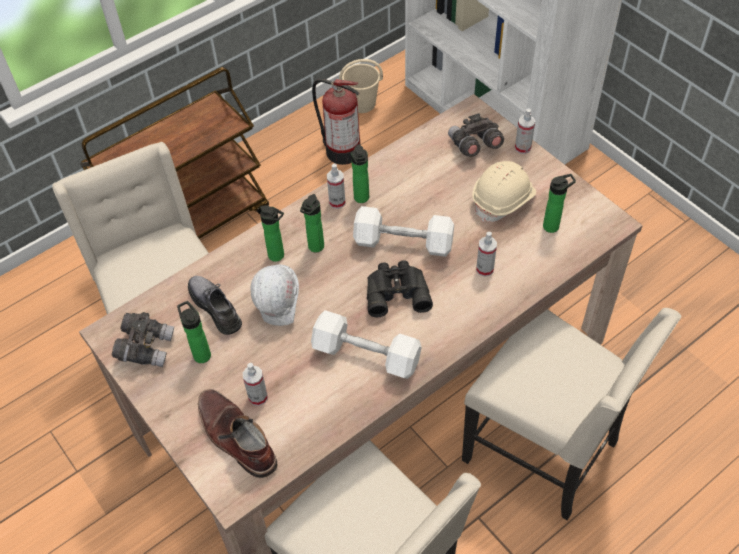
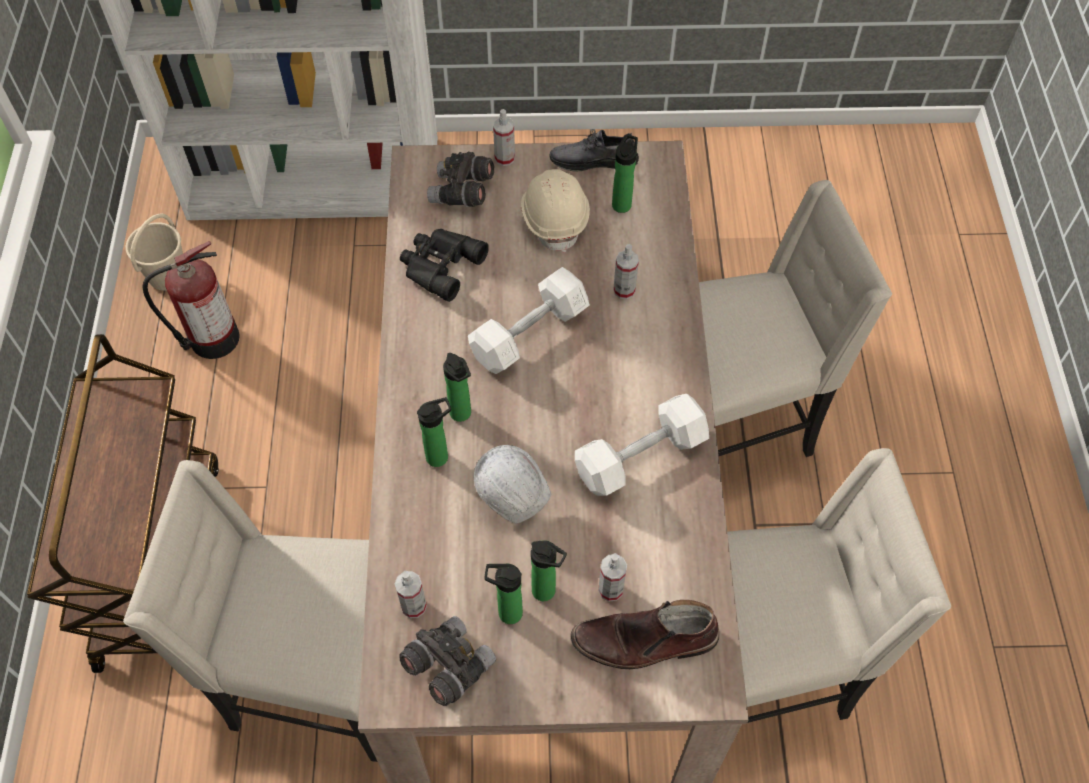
camera: 55 degrees left, 5 degrees up
grey shoe [188,276,242,335] -> grey shoe moved to [550,129,639,171]
spray bottle [327,164,346,209] -> spray bottle moved to [395,571,427,618]
bottle [351,144,369,203] -> bottle moved to [531,540,567,601]
black binoculars [367,260,433,317] -> black binoculars moved to [400,229,489,302]

